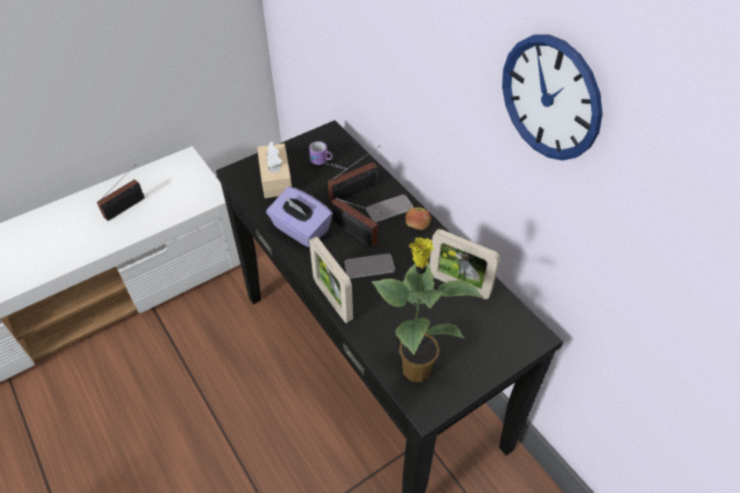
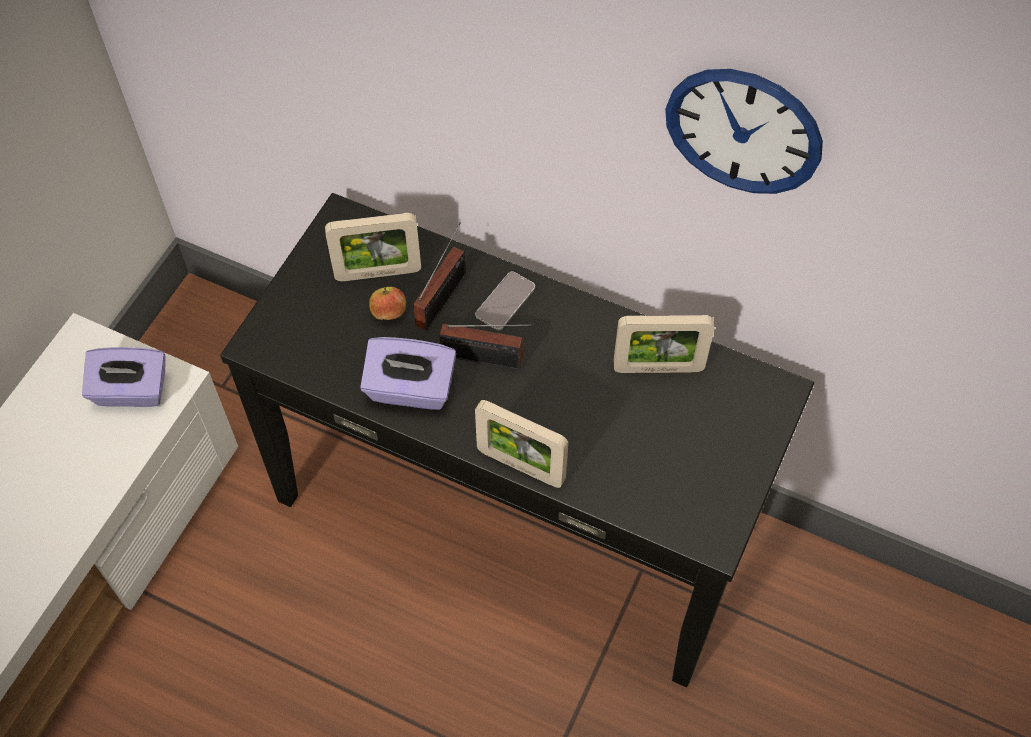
camera: 30 degrees left, 10 degrees up
radio [97,165,145,221] -> none
beige tissue box [257,141,292,198] -> none
mug [309,141,347,170] -> picture frame [325,213,421,281]
phone [345,254,395,279] -> none
potted plant [371,237,484,382] -> none
apple [405,207,431,230] -> apple moved to [369,287,406,320]
none -> purple tissue box [82,347,165,407]

